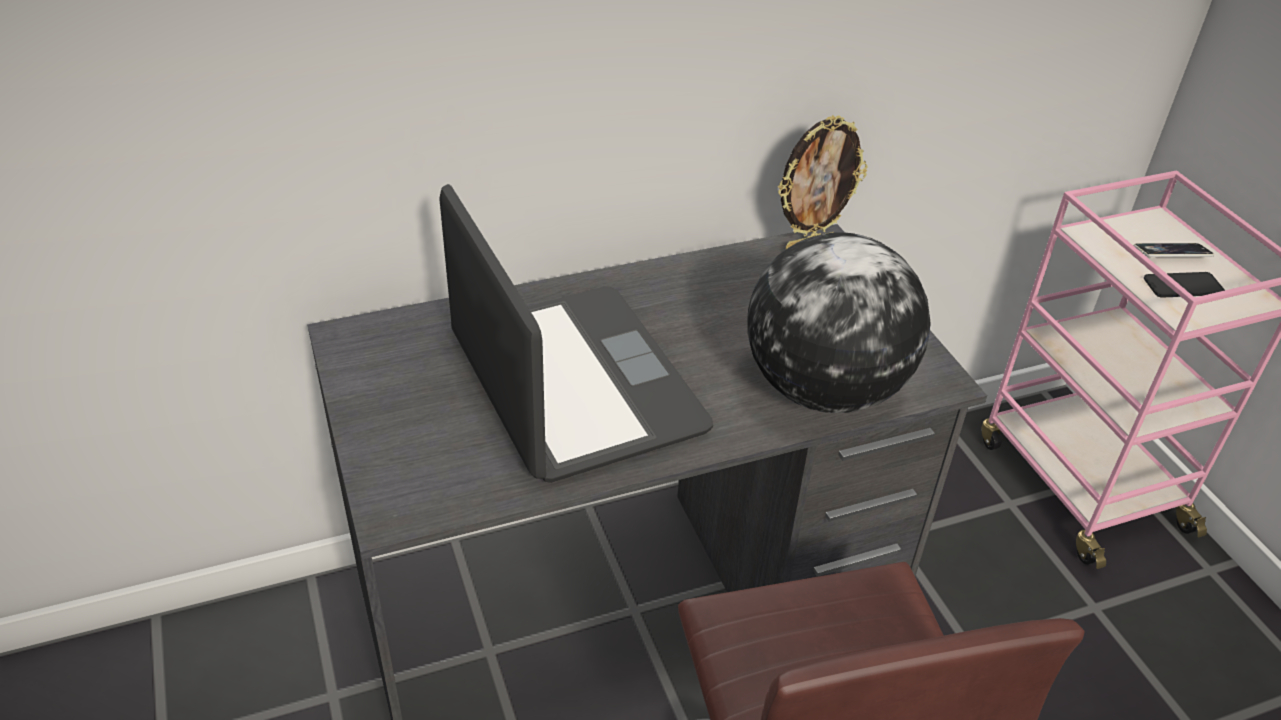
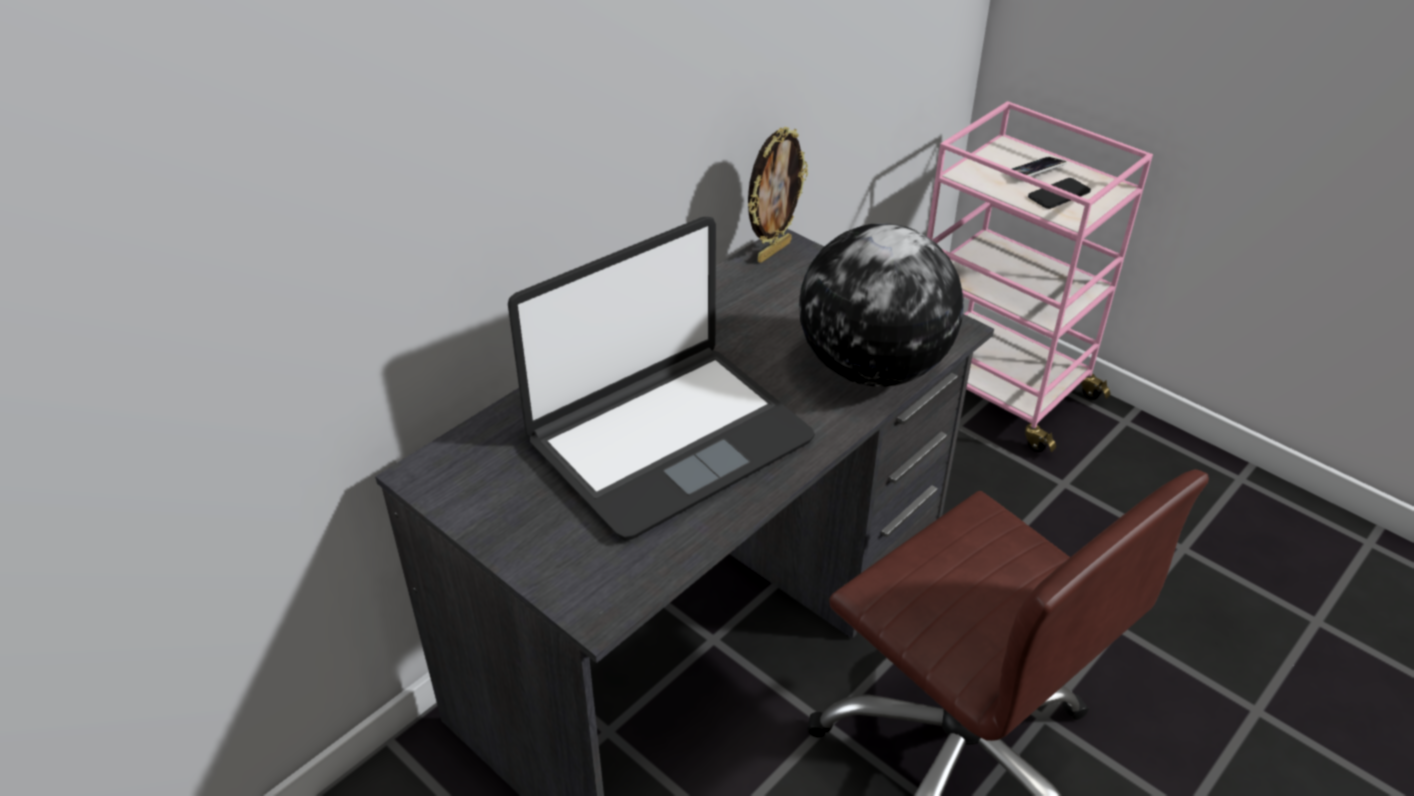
camera: 25 degrees left, 0 degrees up
laptop [439,184,713,483] -> laptop turned 105 degrees clockwise [508,217,815,541]

